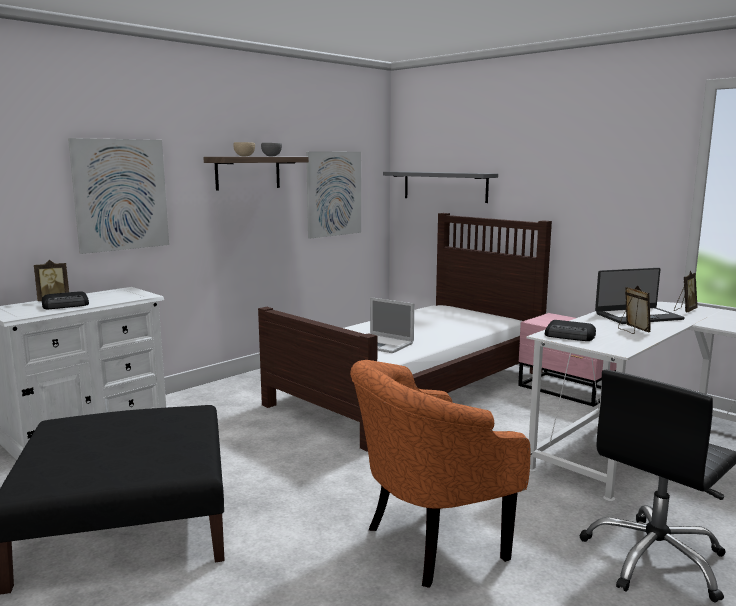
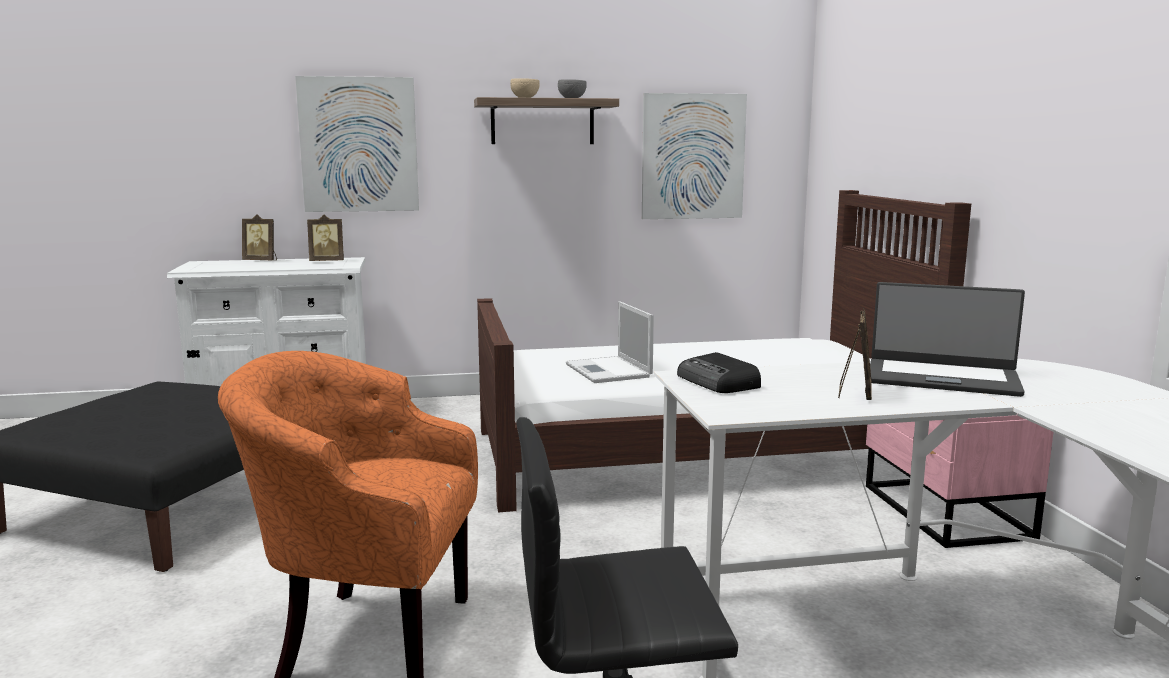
camera: 35 degrees right, 0 degrees up
radio [41,291,89,309] -> none
grey shelf [383,171,498,203] -> none
picture frame [674,271,697,312] -> picture frame moved to [307,215,344,261]

